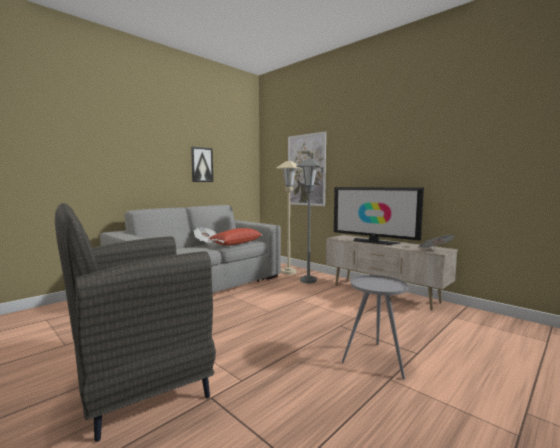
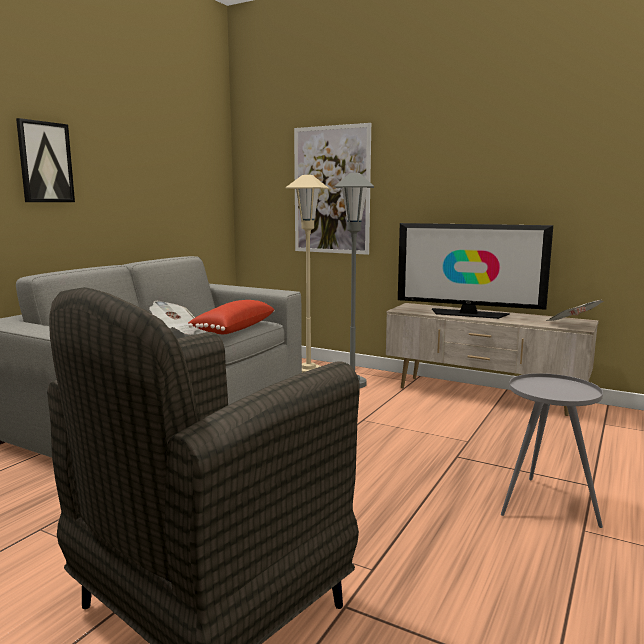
camera: 15 degrees left, 5 degrees up
picture [191,147,213,182] -> picture moved to [16,118,75,202]

